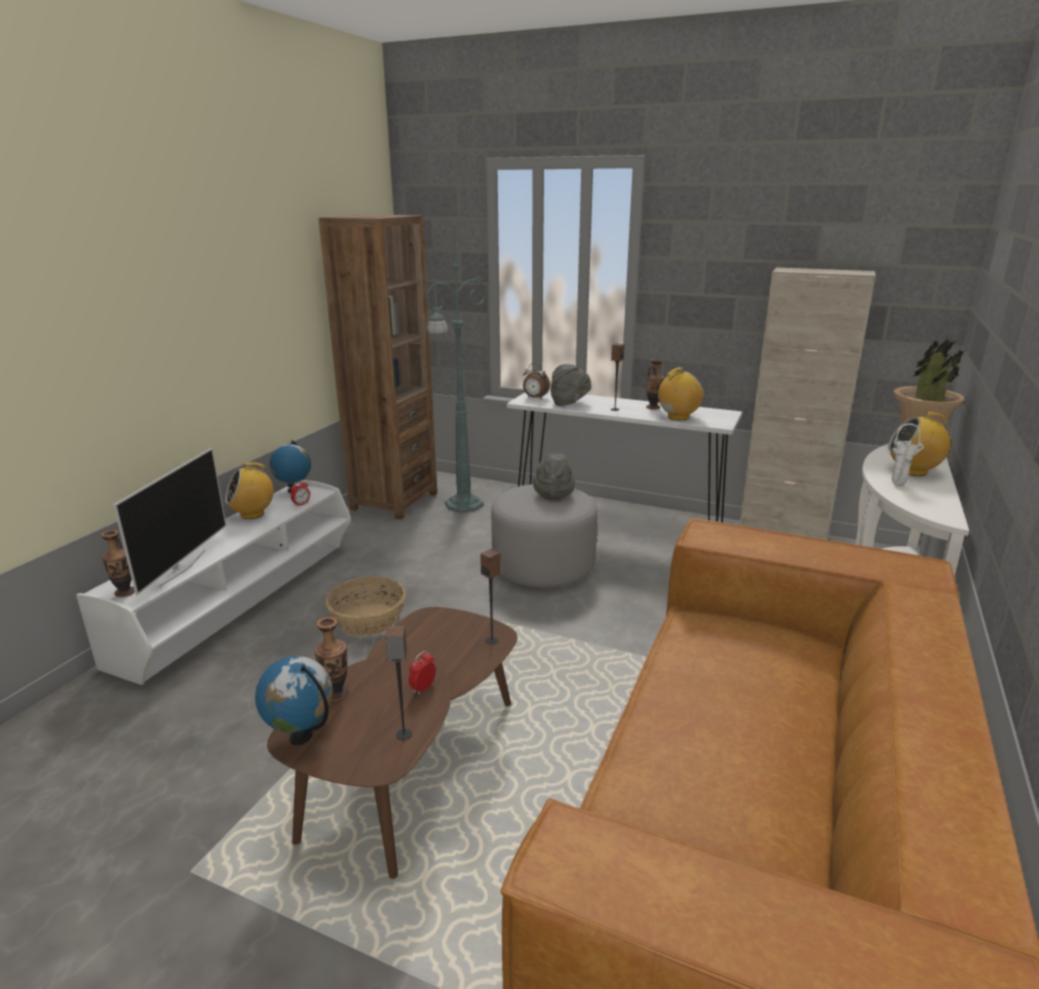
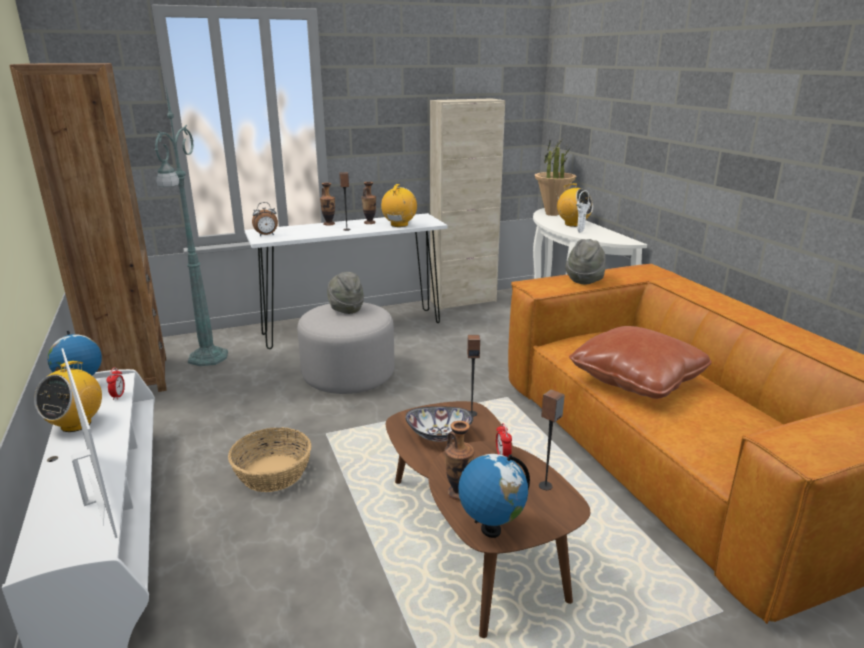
camera: 45 degrees left, 0 degrees up
vase [101,530,135,597] -> vase moved to [320,183,335,226]
grey hat [550,364,591,406] -> grey hat moved to [565,239,606,284]
radio [888,412,951,476] -> radio turned 105 degrees counterclockwise [555,183,593,227]
none -> bowl [406,406,473,442]
none -> brown pillow [569,326,712,399]

